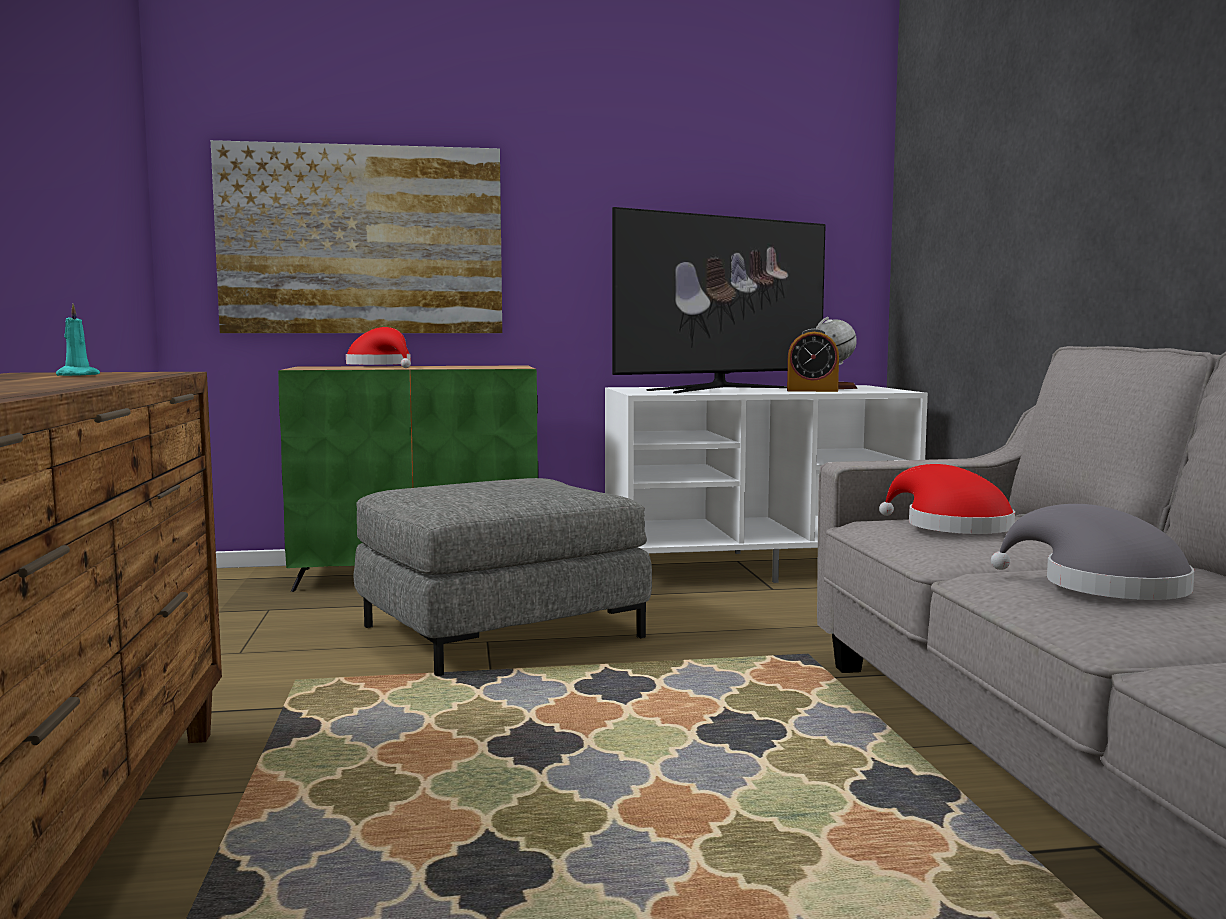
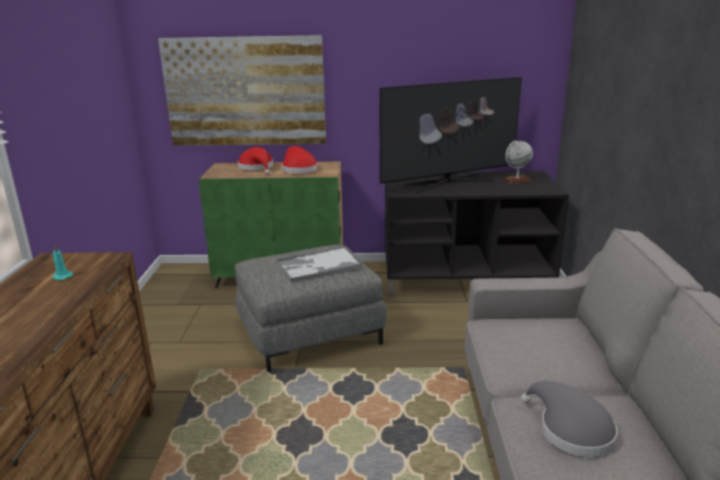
camera: 10 degrees right, 15 degrees up
white tv stand [605,385,928,583] -> black tv stand [385,171,569,296]
alarm clock [787,329,839,392] -> none
red hat [879,464,1015,534] -> red hat moved to [282,146,318,174]
none -> tray [277,247,363,282]

